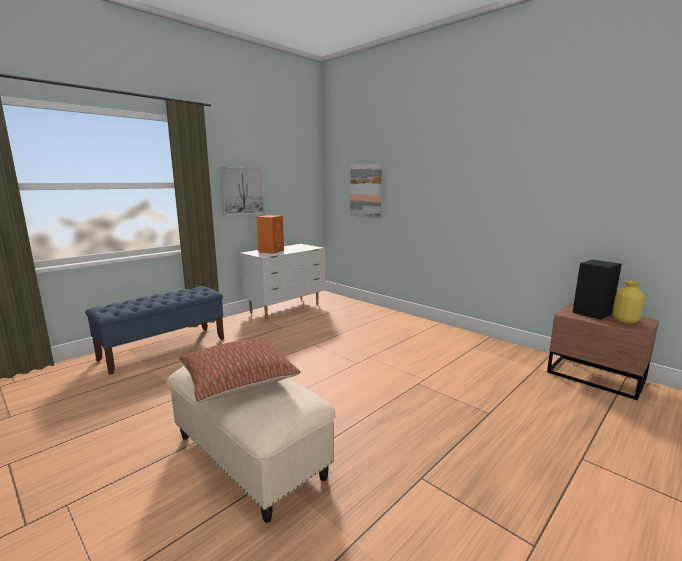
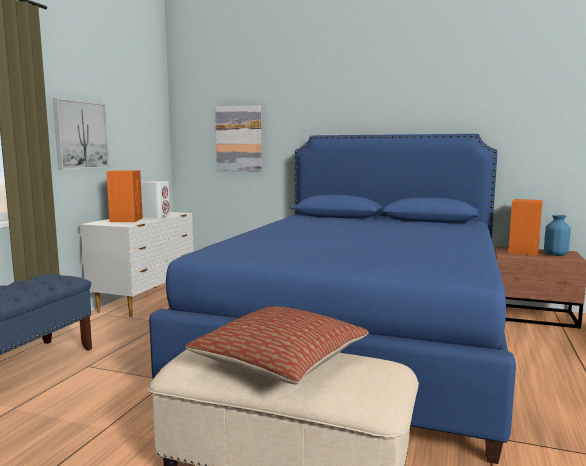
camera: 25 degrees left, 5 degrees down
black speaker [572,260,622,320] -> orange speaker [508,199,543,256]
yellow vase [612,281,645,323] -> blue vase [544,215,571,256]
none -> white speaker [141,181,170,218]
none -> blue bed [149,134,516,464]

